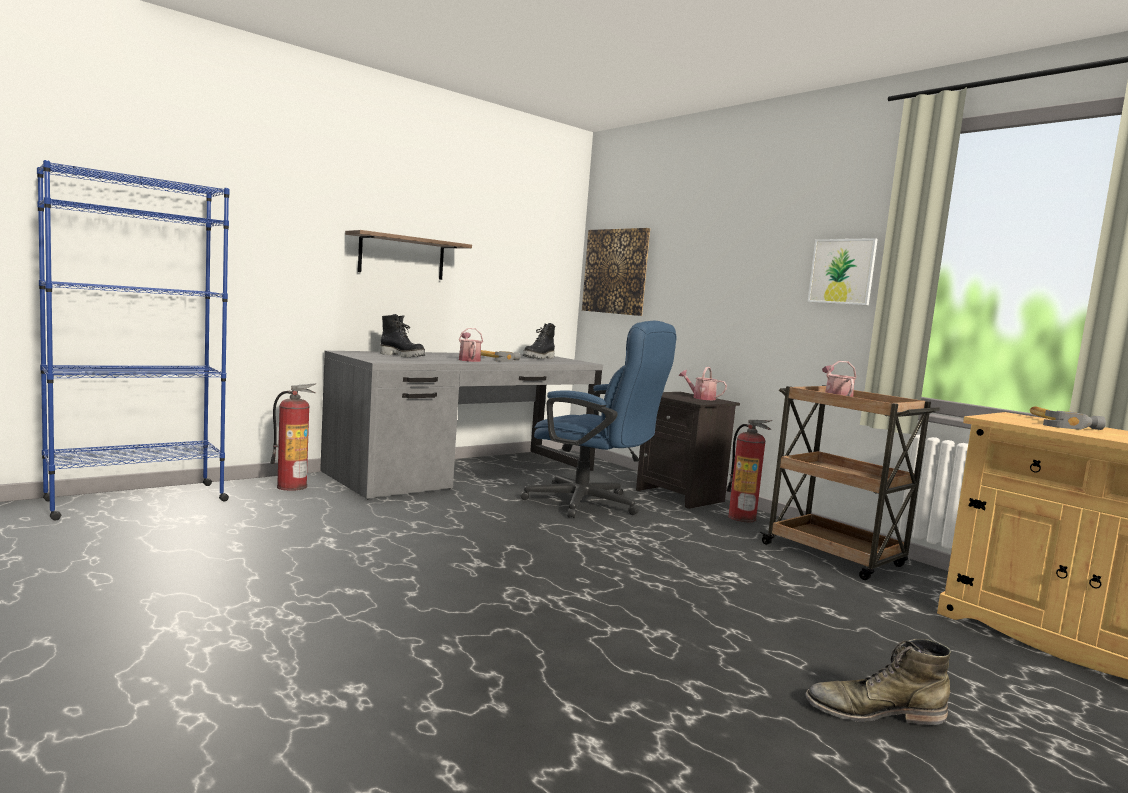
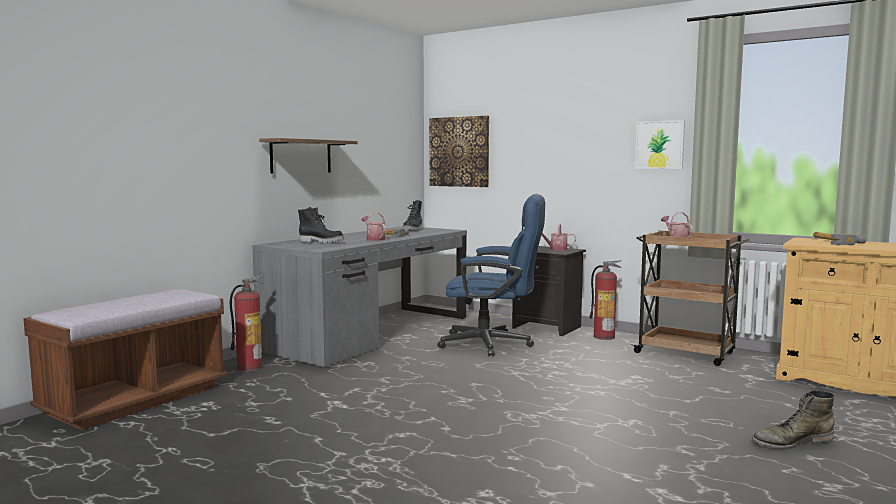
camera: 15 degrees left, 0 degrees up
blue bookcase [37,160,230,521] -> brown bench [23,289,227,430]

